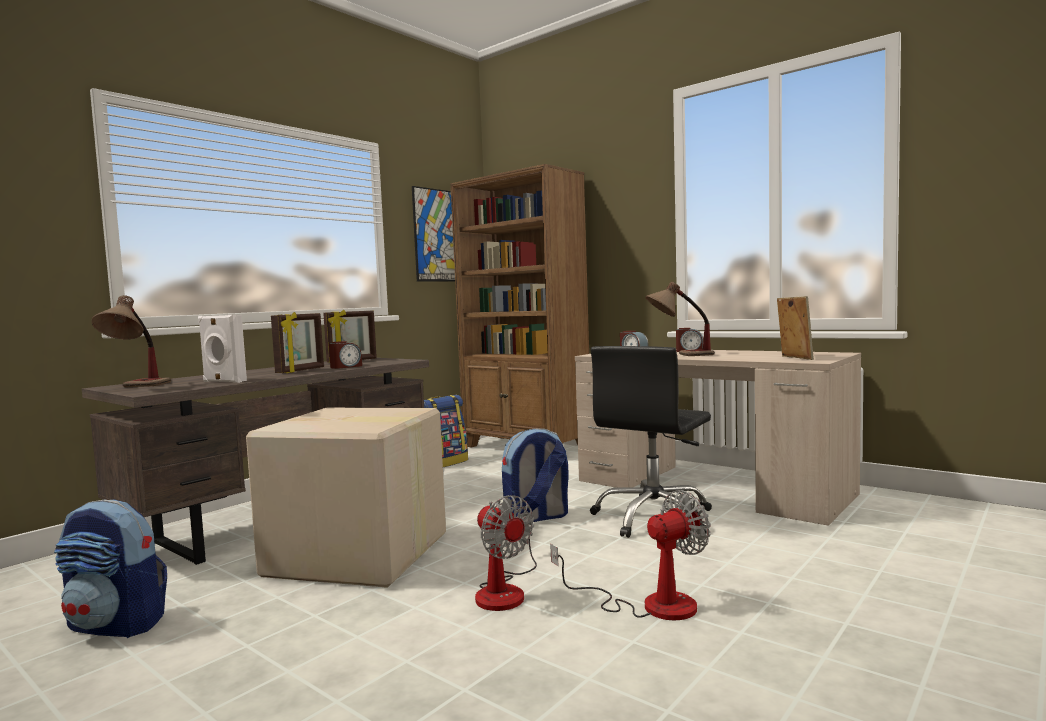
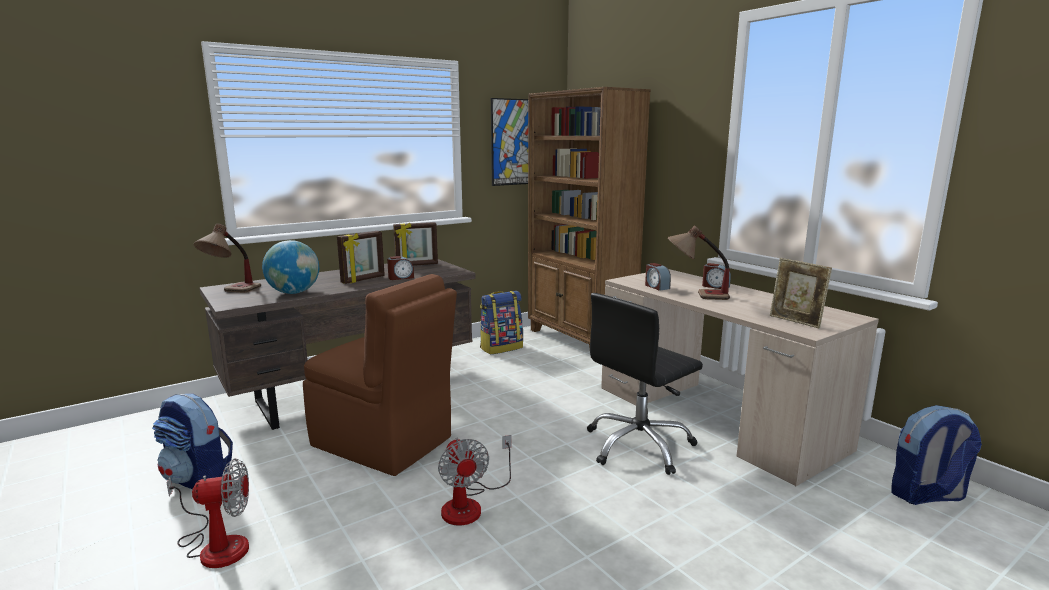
camera: 15 degrees right, 10 degrees up
white speaker [198,315,247,383] -> globe [262,240,319,294]
cardboard box [246,407,446,588] -> brown chair [303,274,457,476]
backpack [502,429,569,522] -> backpack moved to [891,405,982,505]
fan [550,490,711,620] -> fan moved to [167,459,249,568]
picture frame [777,296,814,360] -> picture frame turned 135 degrees clockwise [770,258,832,328]

